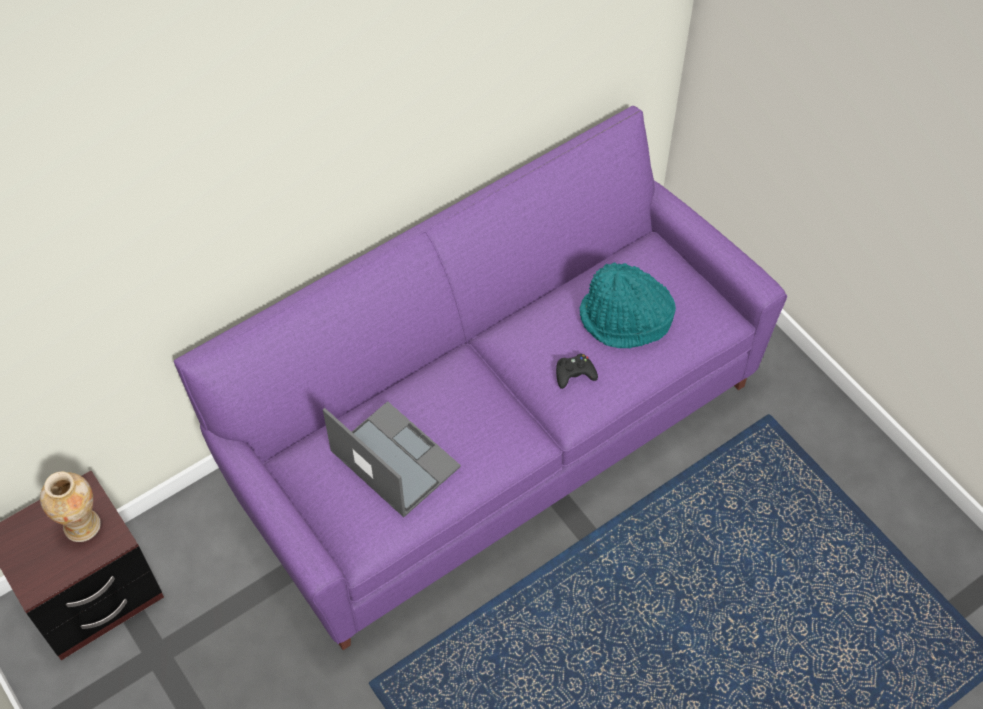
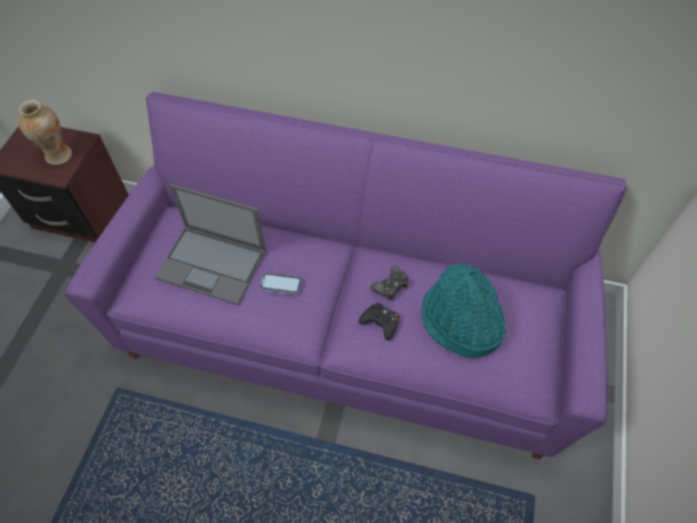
camera: 50 degrees right, 0 degrees up
laptop [323,401,461,517] -> laptop turned 105 degrees clockwise [155,184,266,305]
none -> phone [260,273,302,295]
none -> black game controller [370,266,409,301]

